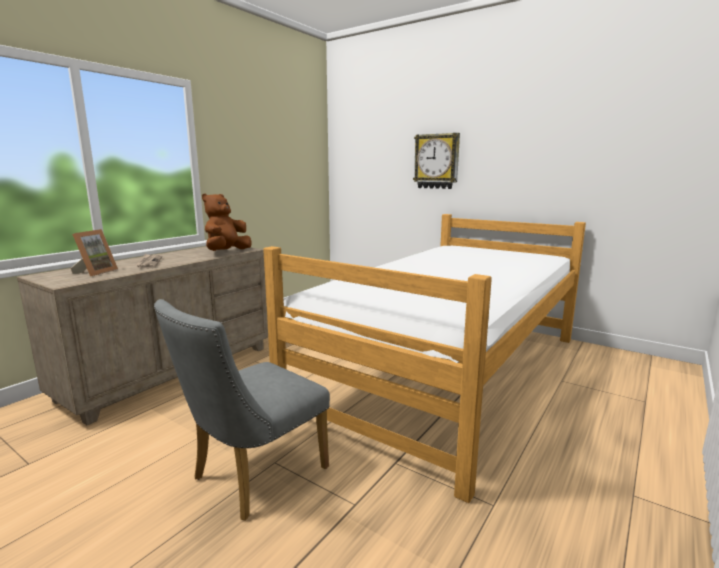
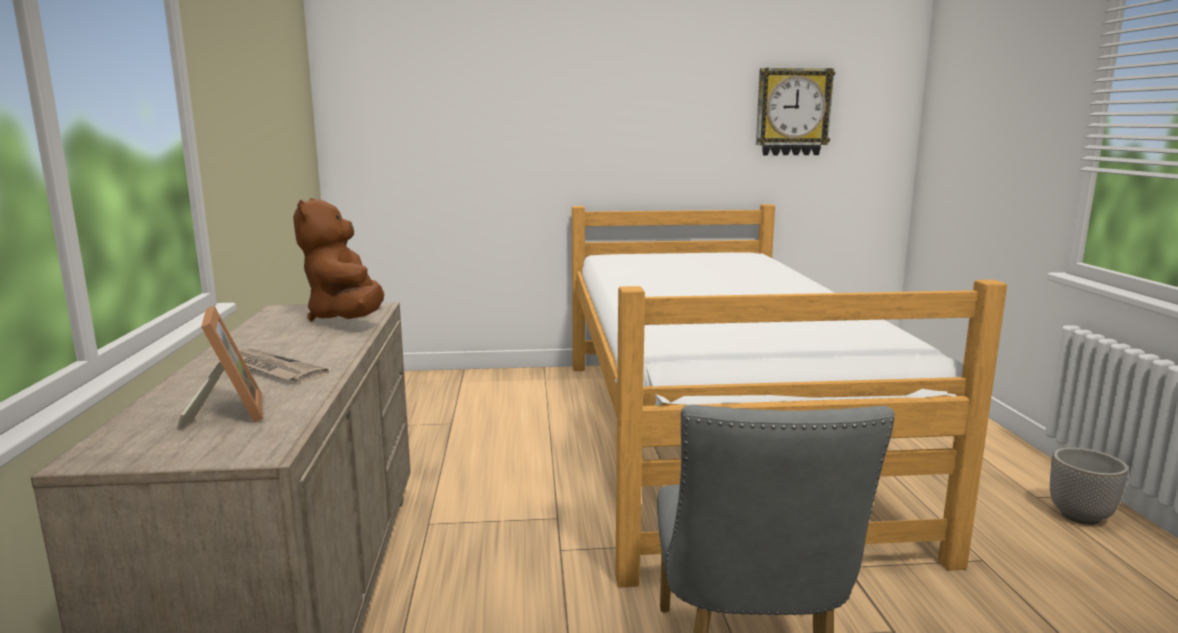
camera: 40 degrees left, 0 degrees up
wall clock [413,133,460,189] -> wall clock moved to [756,68,835,155]
none -> planter [1050,447,1129,525]

